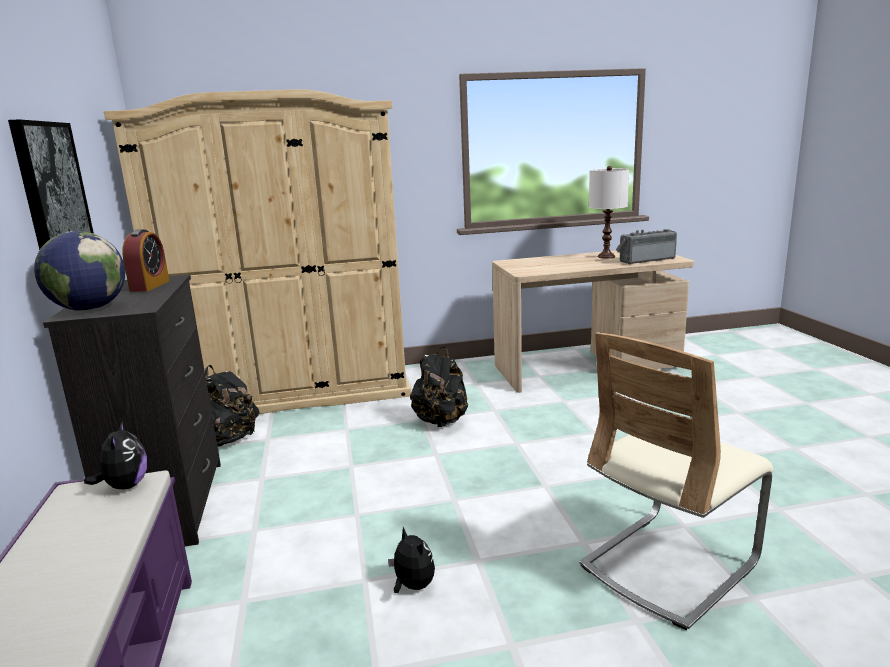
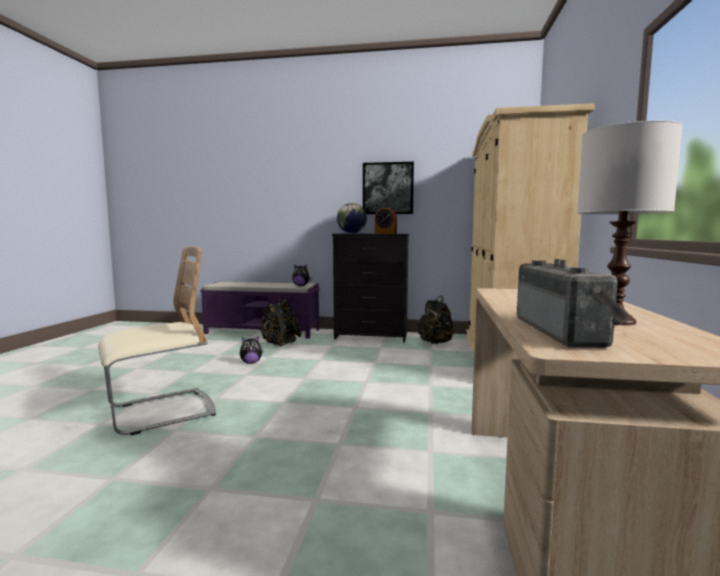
camera: 110 degrees right, 10 degrees down
black backpack [410,347,468,427] -> black backpack moved to [258,298,302,346]
beige chair [580,332,773,630] -> beige chair turned 75 degrees clockwise [98,246,216,435]

